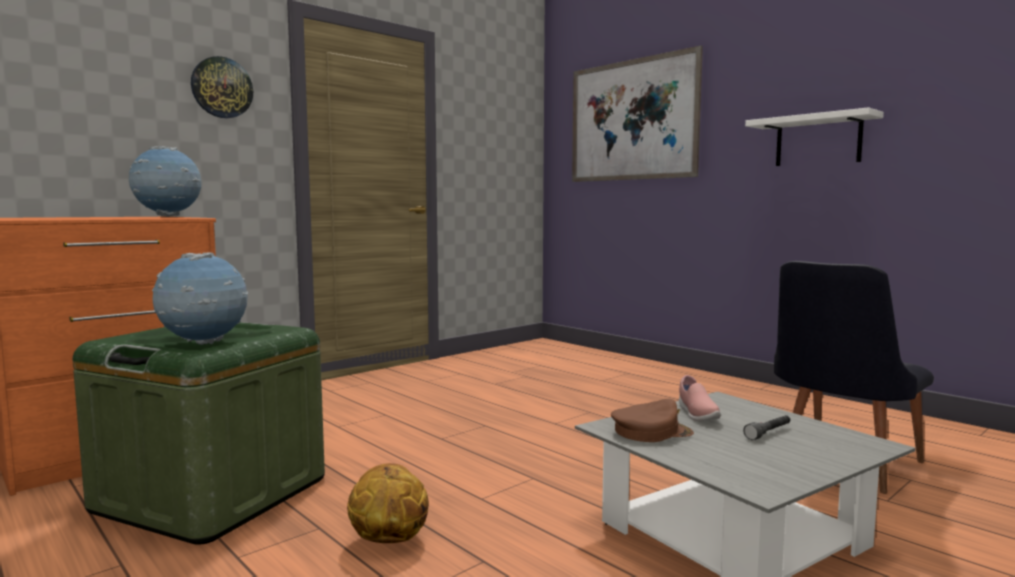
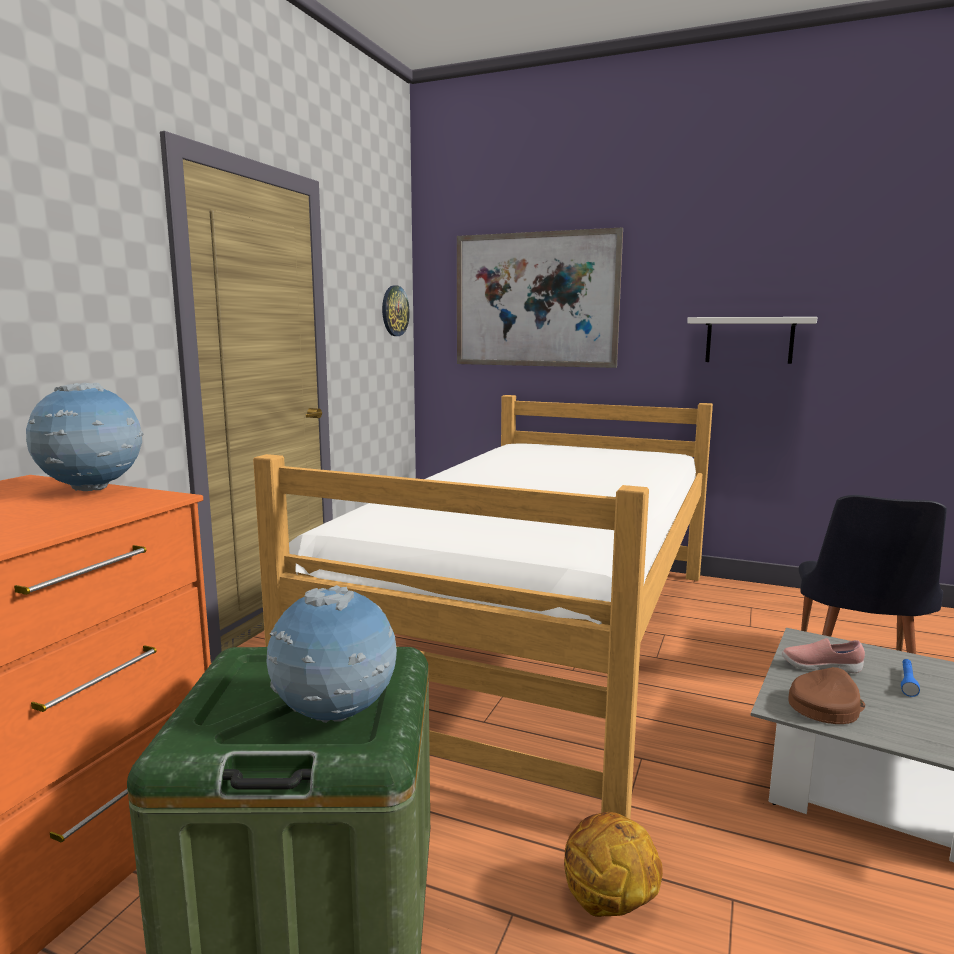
camera: 25 degrees left, 5 degrees up
wall clock [191,56,253,118] -> wall clock moved to [382,285,410,336]
pink shoe [679,375,721,421] -> pink shoe turned 135 degrees clockwise [782,638,865,673]
grey flashlight [743,415,790,440] -> blue flashlight [901,659,920,697]
none -> bed [253,395,713,819]

